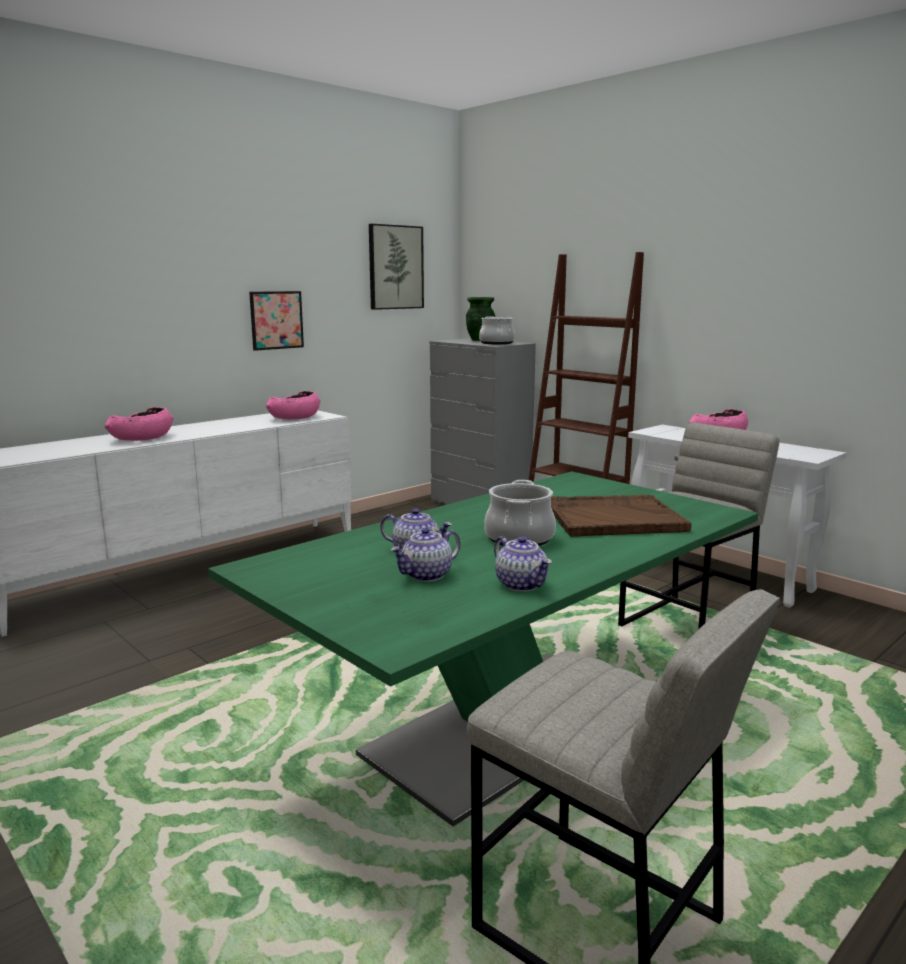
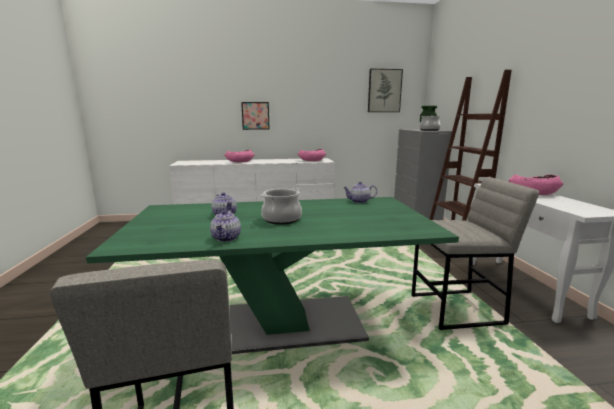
camera: 35 degrees right, 0 degrees up
picture [249,291,304,351] -> picture moved to [241,102,270,130]
teapot [390,528,460,582] -> teapot moved to [343,181,377,203]
brown tray [551,495,691,537] -> none

